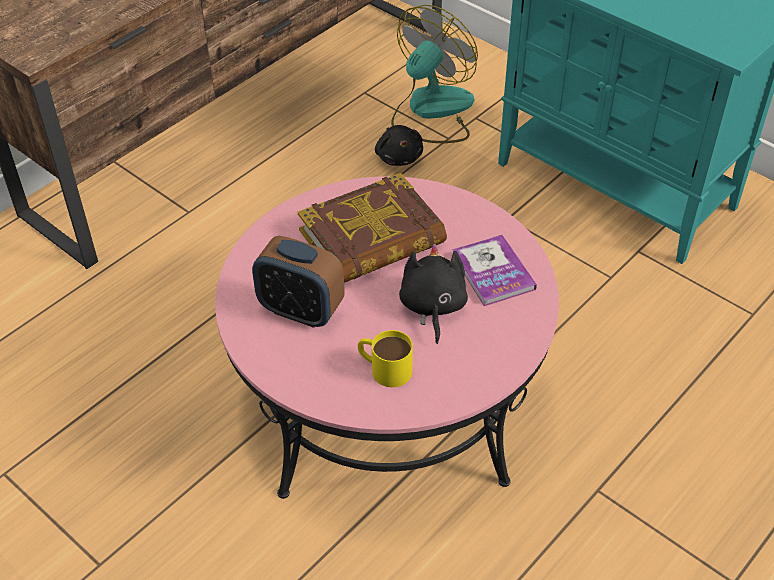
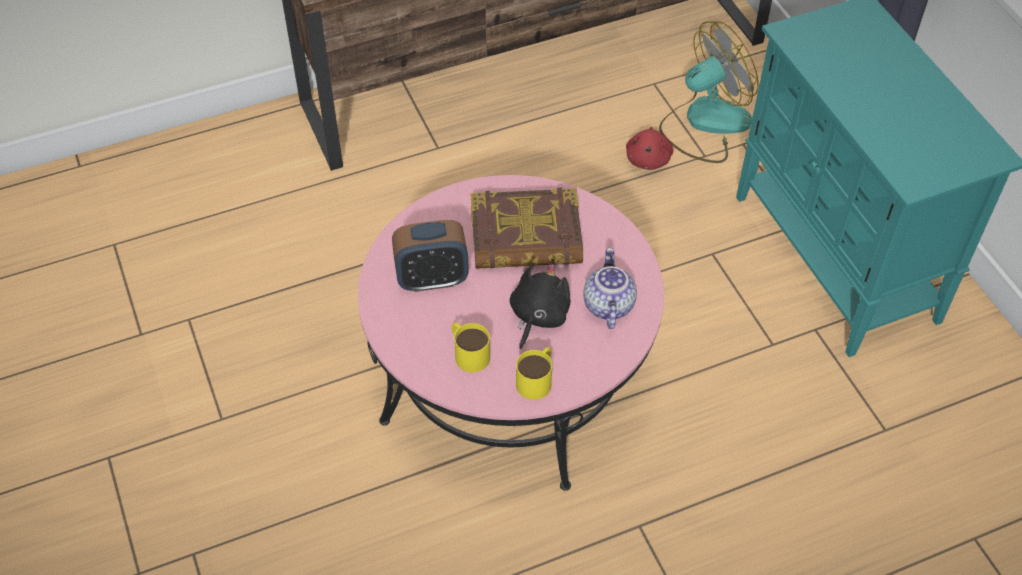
camera: 25 degrees right, 5 degrees up
alarm clock [252,236,345,328] -> alarm clock turned 60 degrees counterclockwise [392,220,469,292]
black plush toy [375,125,423,166] -> red plush toy [626,127,674,170]
book [452,235,537,306] -> teapot [583,247,637,329]
none -> yellow mug [516,347,552,400]

